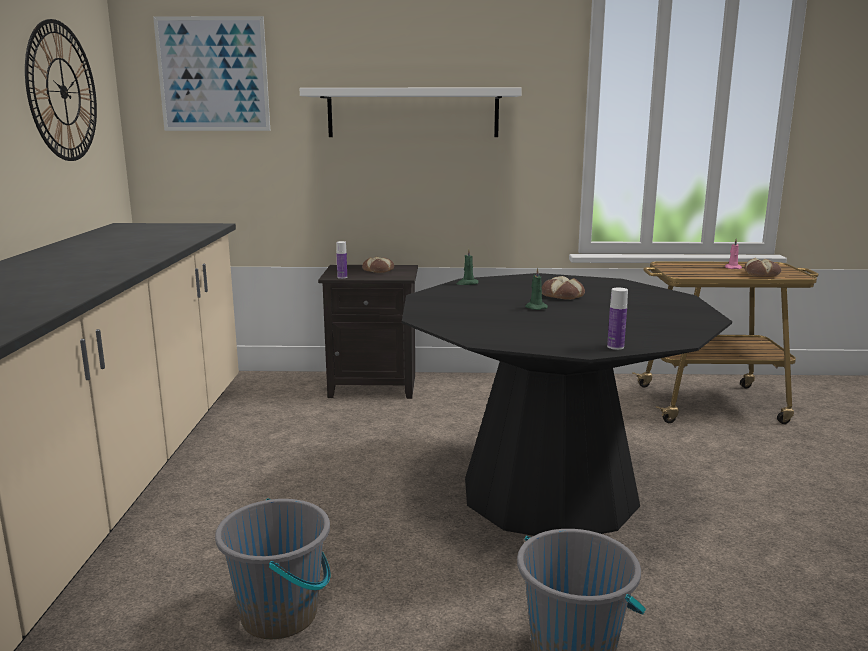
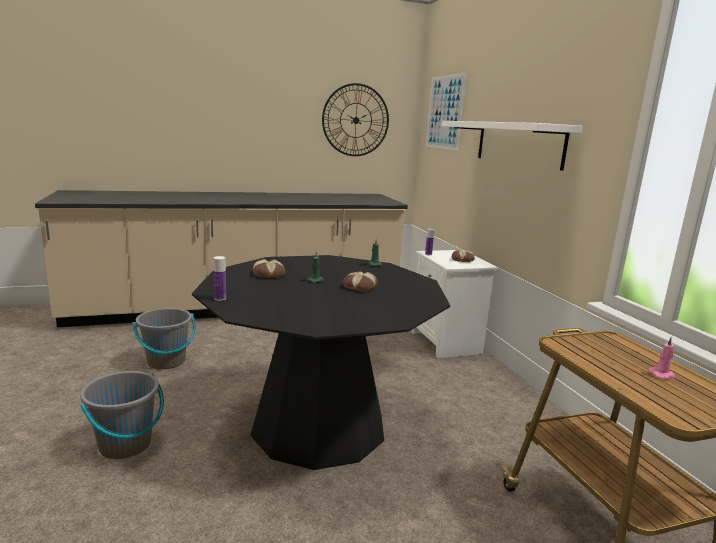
camera: 70 degrees right, 0 degrees up
black nightstand [318,265,418,399] -> white nightstand [412,250,498,358]
bread [744,258,781,277] -> bread moved to [252,259,285,277]

